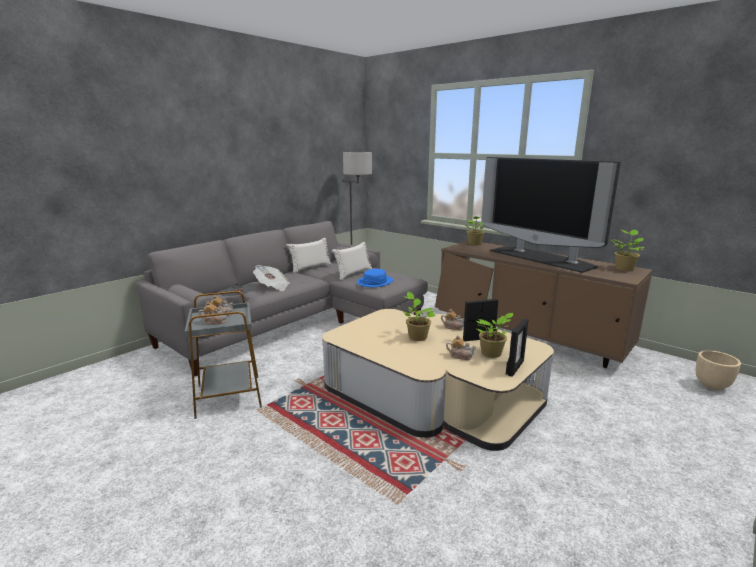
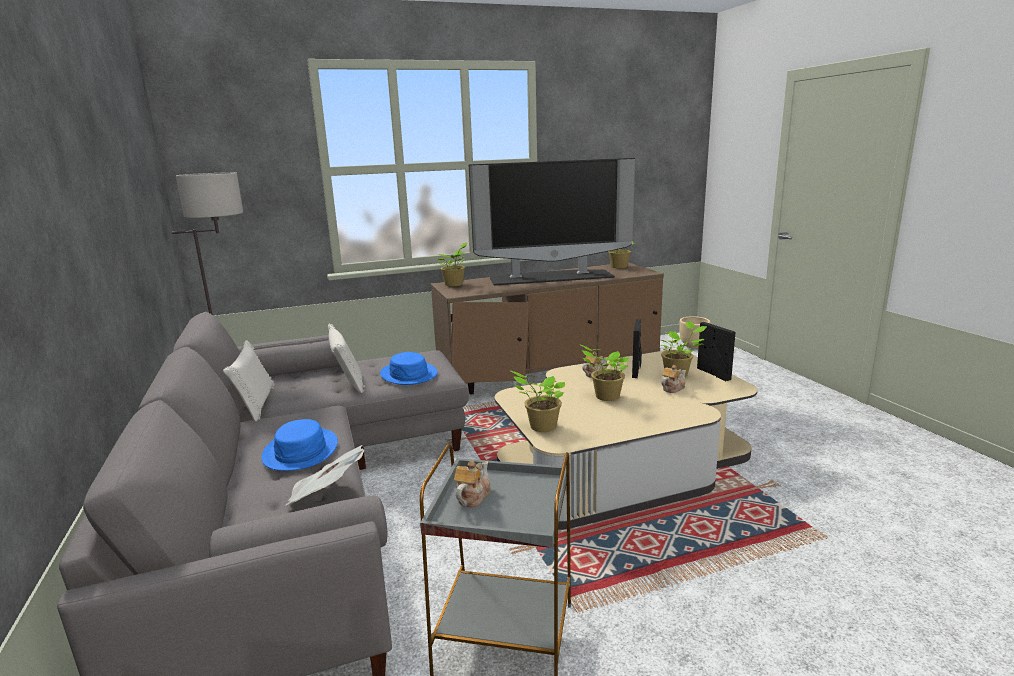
camera: 60 degrees left, 0 degrees up
teapot [199,301,228,324] -> none
newspaper [253,265,290,291] -> blue hat [261,419,338,471]
none -> potted plant [511,371,565,432]

